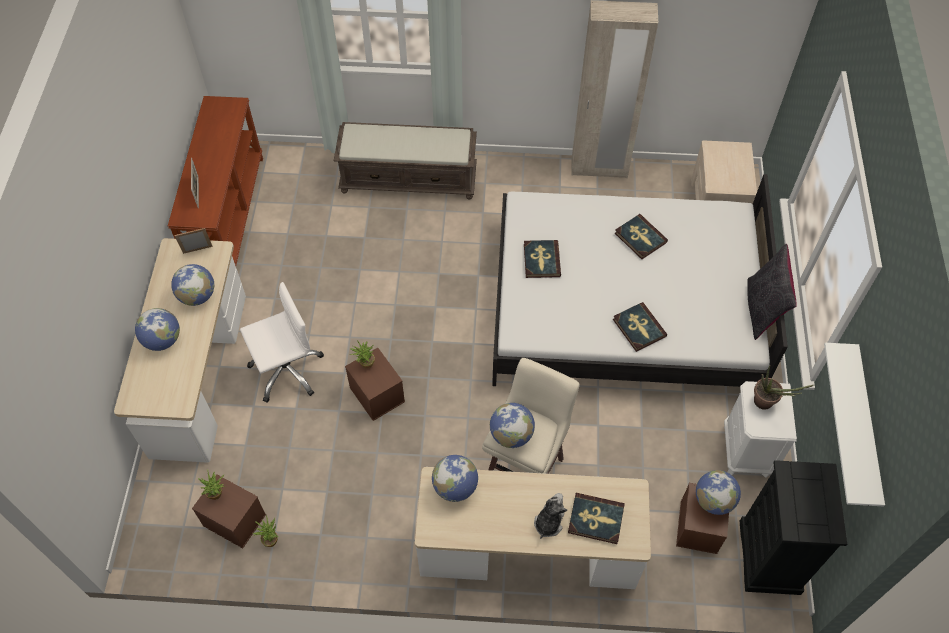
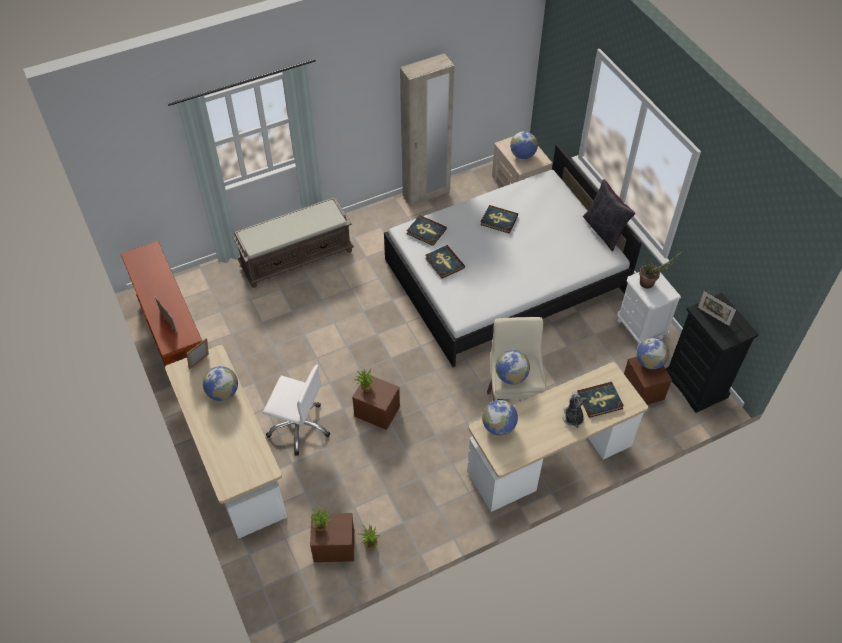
camera: 30 degrees left, 5 degrees down
globe [135,308,180,351] -> globe moved to [510,131,538,159]
white office chair [240,282,324,403] -> white office chair turned 75 degrees clockwise [263,365,330,456]
book [613,302,667,352] -> book moved to [407,215,447,246]
white shelf [824,343,885,507] -> none
none -> picture frame [698,292,736,326]

